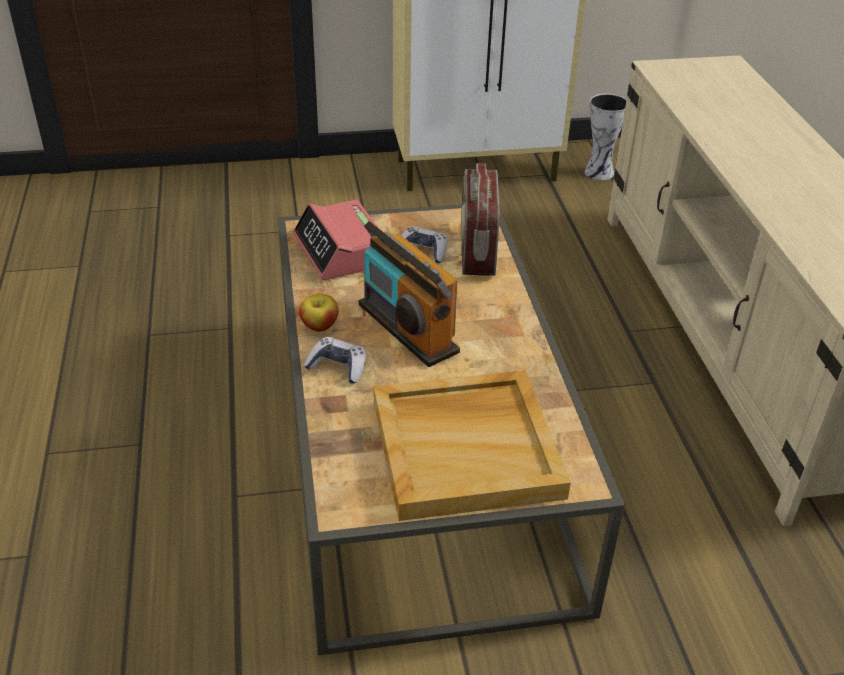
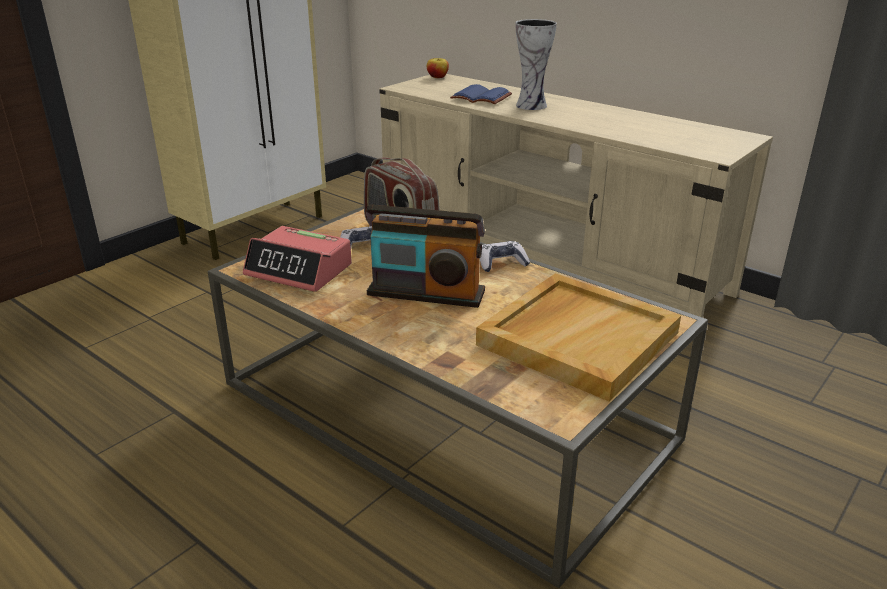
camera: 40 degrees left, 10 degrees down
apple [299,293,339,331] -> apple moved to [427,58,449,78]
game controller [304,337,366,384] -> game controller moved to [480,241,530,272]
vase [584,93,627,180] -> vase moved to [516,19,557,110]
none -> blue book [450,84,512,104]

